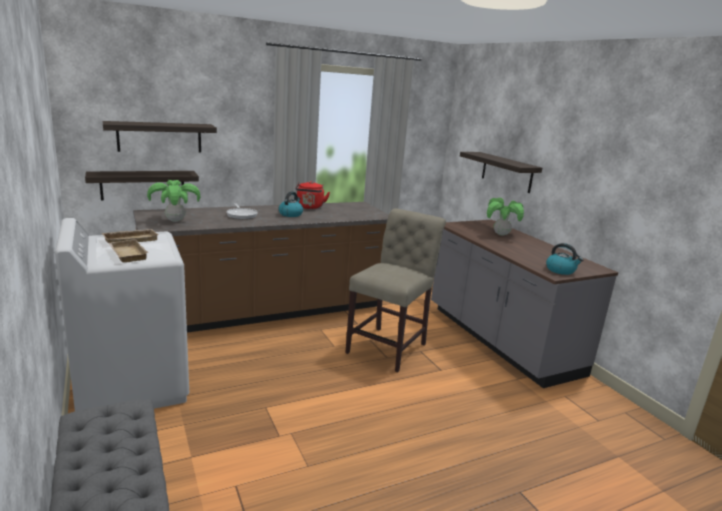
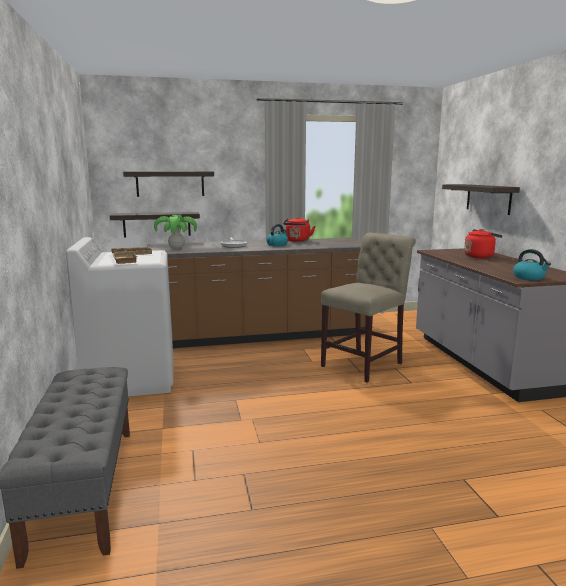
camera: 15 degrees right, 5 degrees down
potted plant [487,198,524,236] -> red kettle [464,229,503,258]

